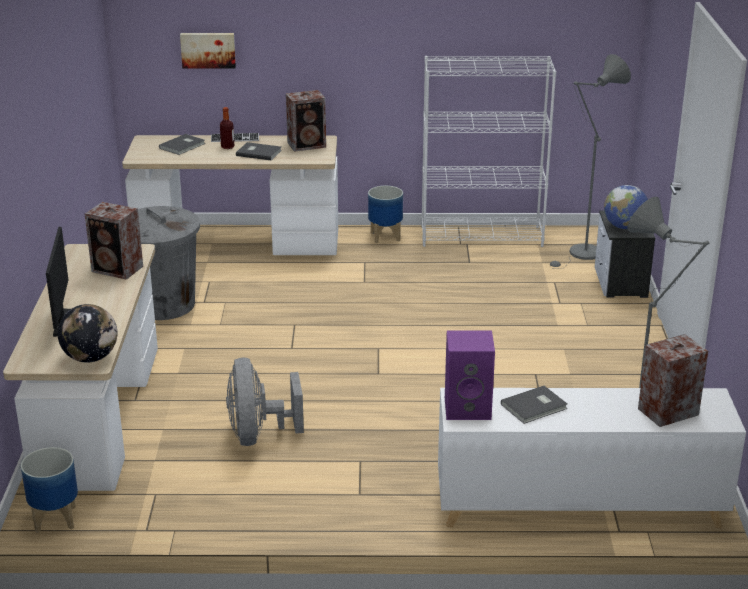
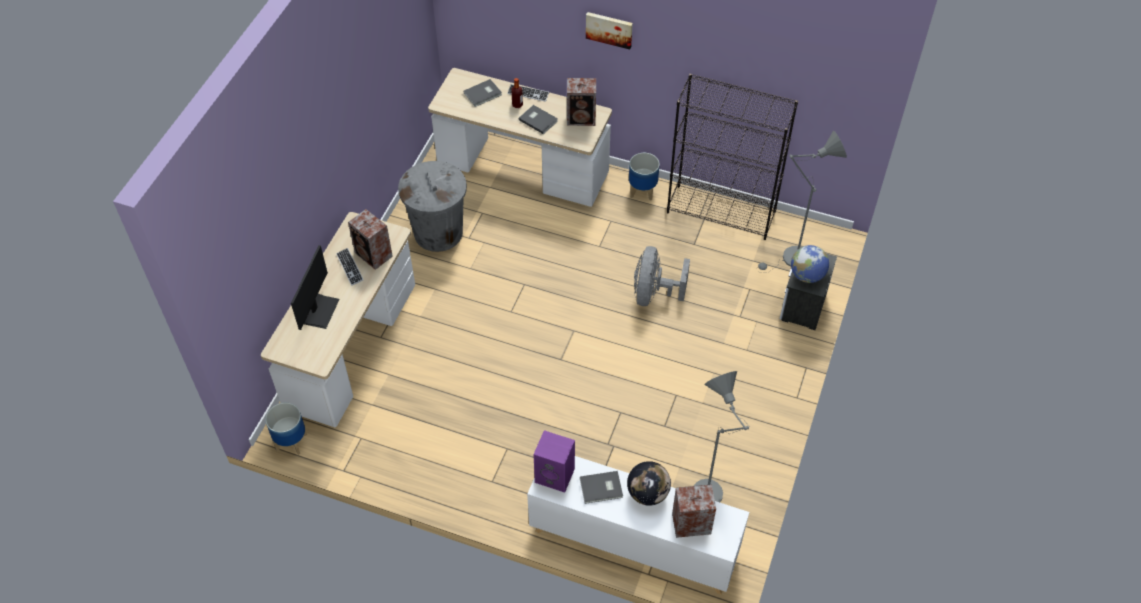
camera: 20 degrees right, 25 degrees up
globe [58,304,117,363] -> globe moved to [627,461,671,506]
picture [180,33,236,68] -> picture moved to [586,12,633,49]
grey fan [226,358,304,446] -> grey fan moved to [634,246,690,306]
white bookcase [421,56,556,247] -> black bookcase [667,74,798,240]
none -> keyboard [336,248,363,286]

